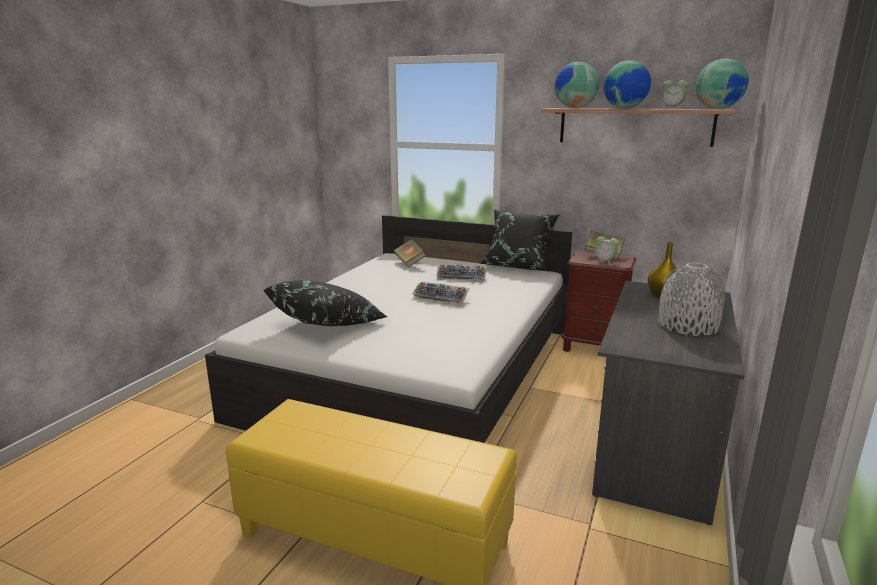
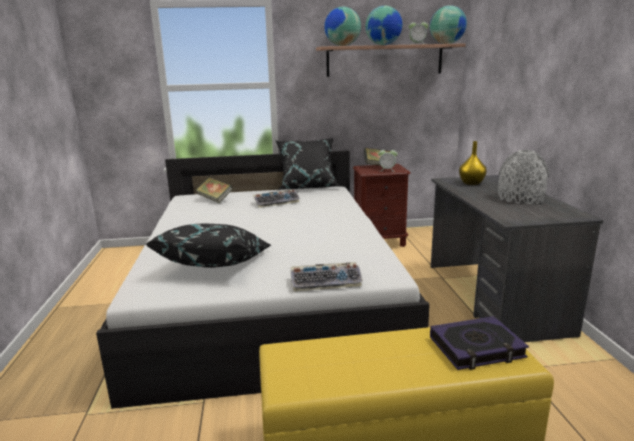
camera: 30 degrees left, 0 degrees up
keyboard [412,282,470,305] -> keyboard moved to [290,262,363,292]
none -> book [430,316,529,370]

